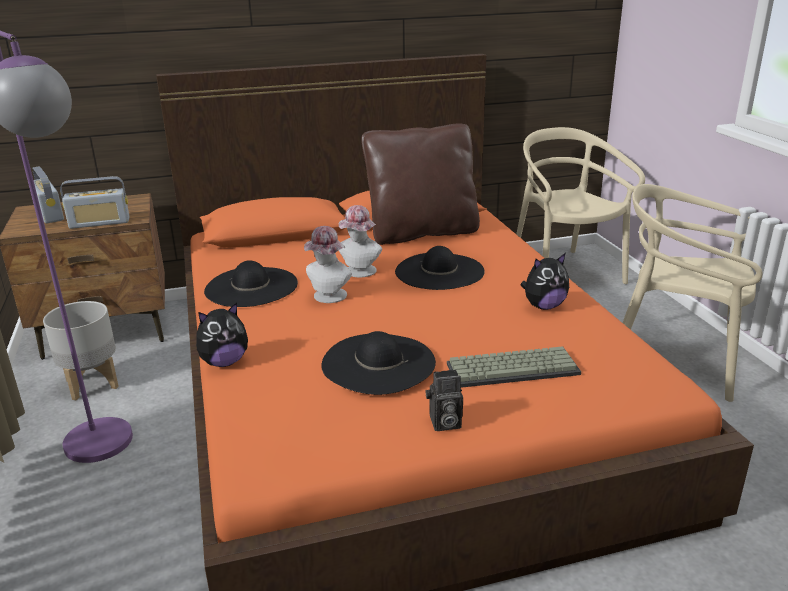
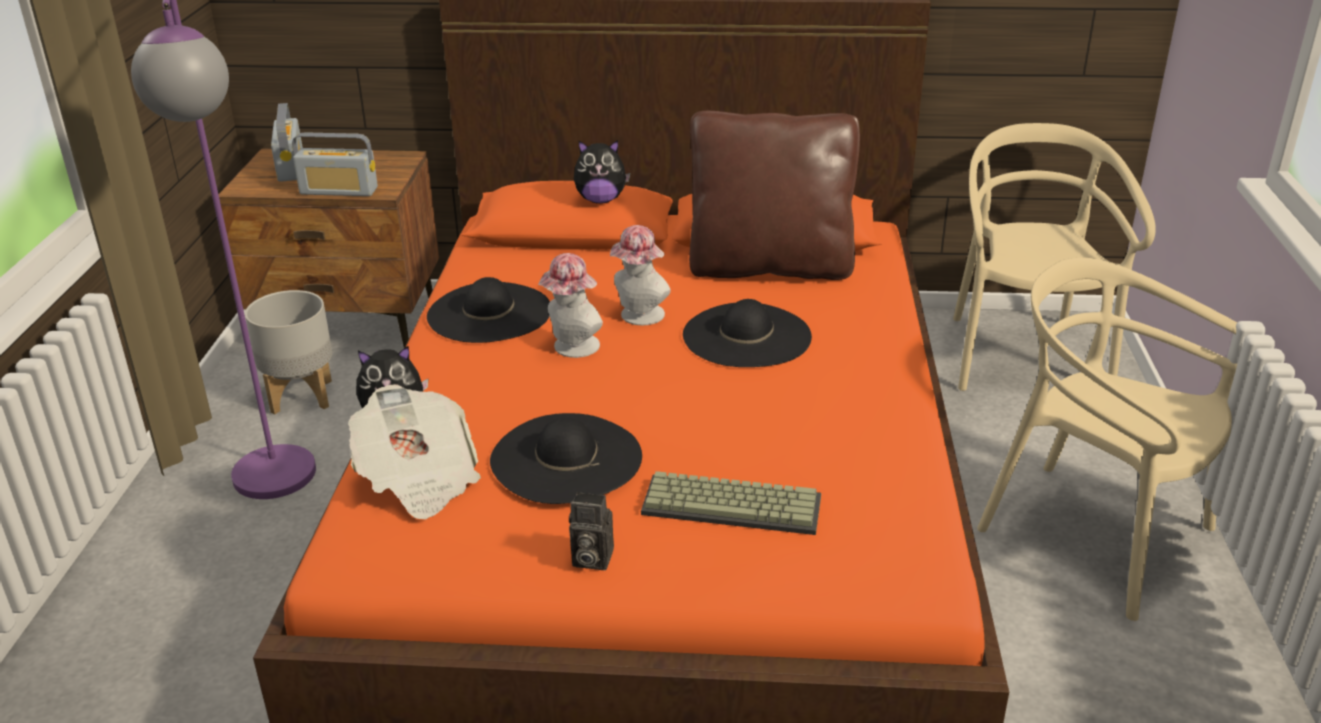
camera: 20 degrees right, 5 degrees up
plush toy [521,254,569,310] -> plush toy moved to [574,140,630,204]
none -> newspaper [348,384,481,519]

